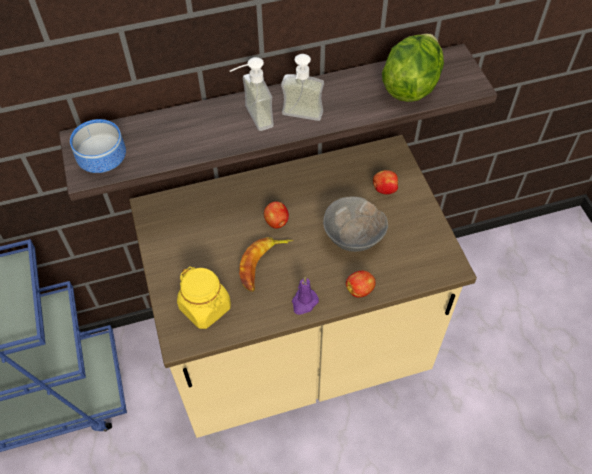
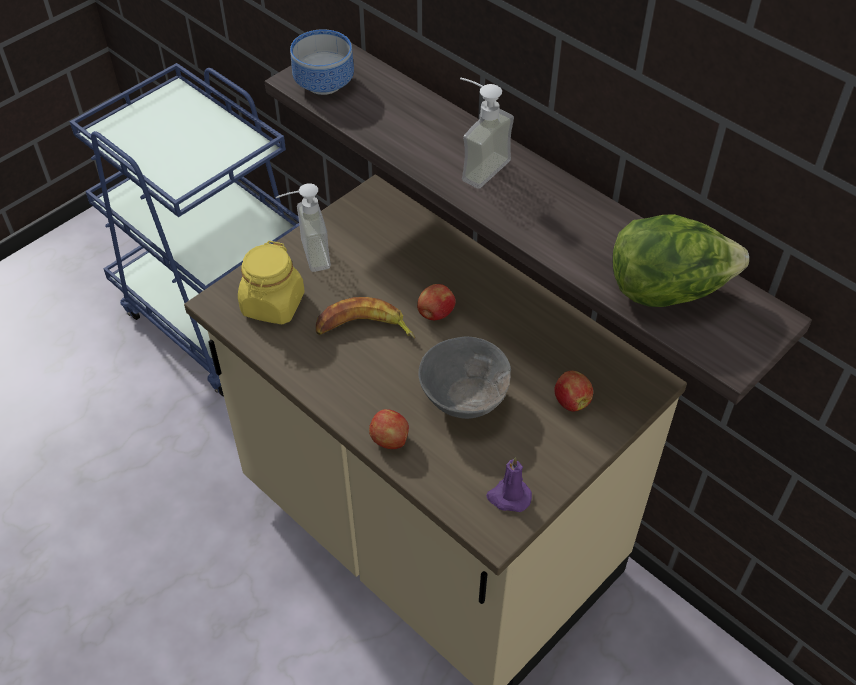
camera: 60 degrees right, 5 degrees down
soap dispenser [281,54,324,121] -> soap dispenser moved to [276,183,331,272]
purple candle [292,277,319,315] -> purple candle moved to [486,457,532,512]

